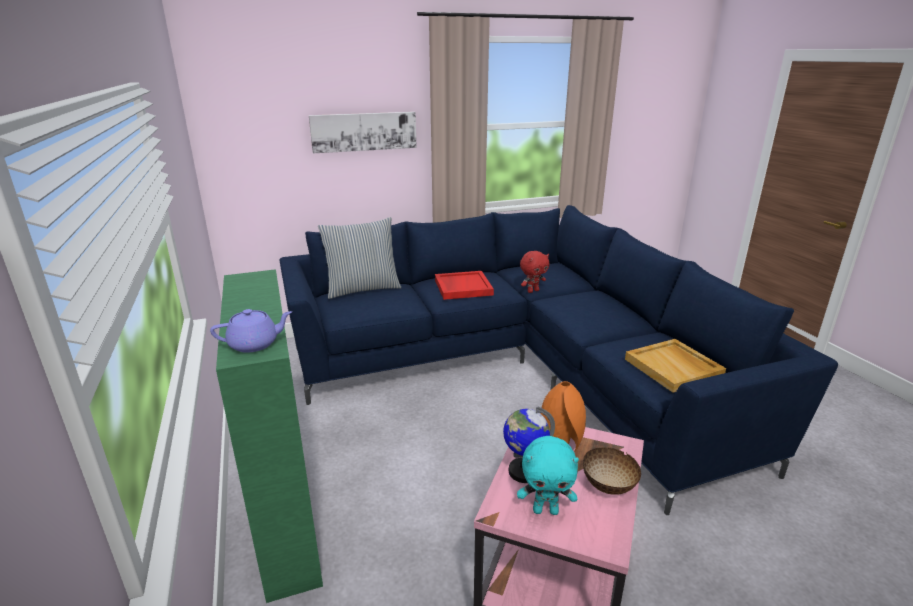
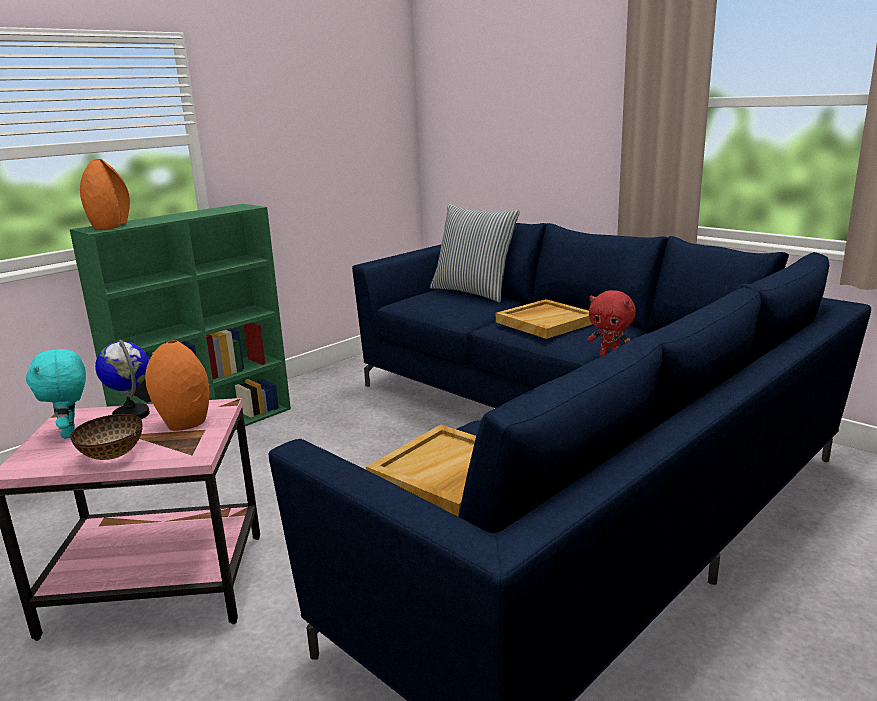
camera: 65 degrees right, 5 degrees down
purple teapot [210,309,292,353] -> orange vase [80,159,130,229]
picture [309,112,417,153] -> none
red tray [435,271,494,300] -> beige tray [496,299,592,339]

